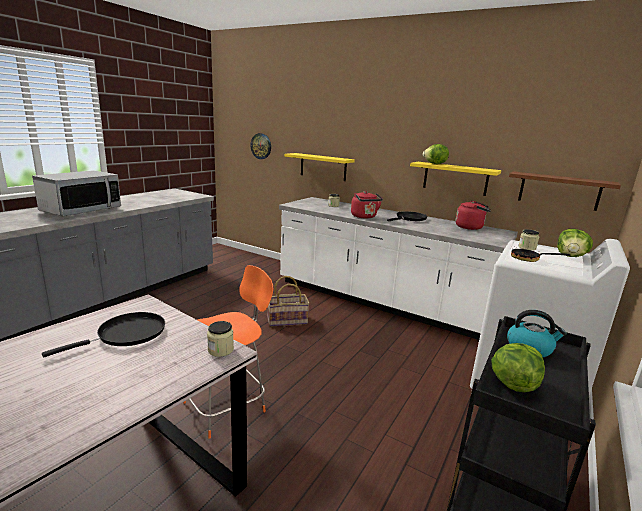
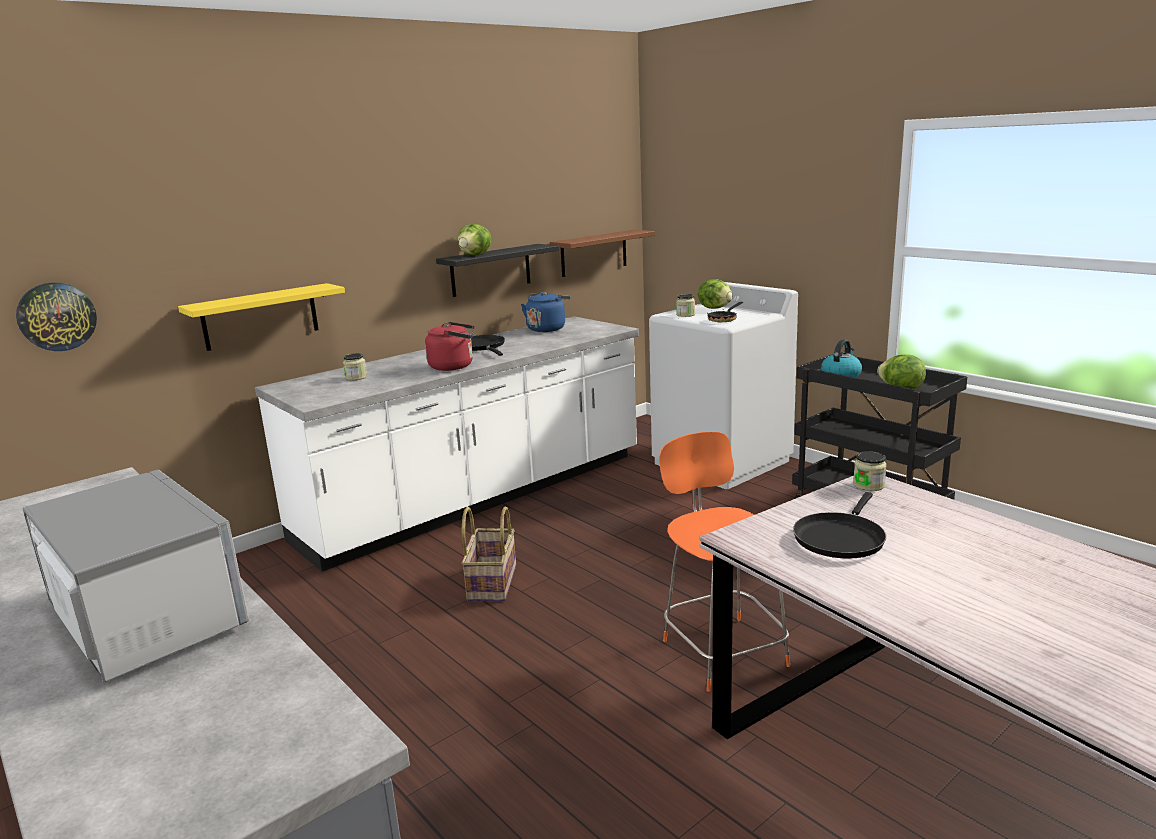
camera: 70 degrees left, 0 degrees up
black frying pan [42,312,165,357] -> black frying pan turned 120 degrees counterclockwise [793,492,886,559]
yellow shelf [410,162,501,196] -> black shelf [436,244,559,297]
red kettle [455,201,491,230] -> blue kettle [521,292,571,332]

